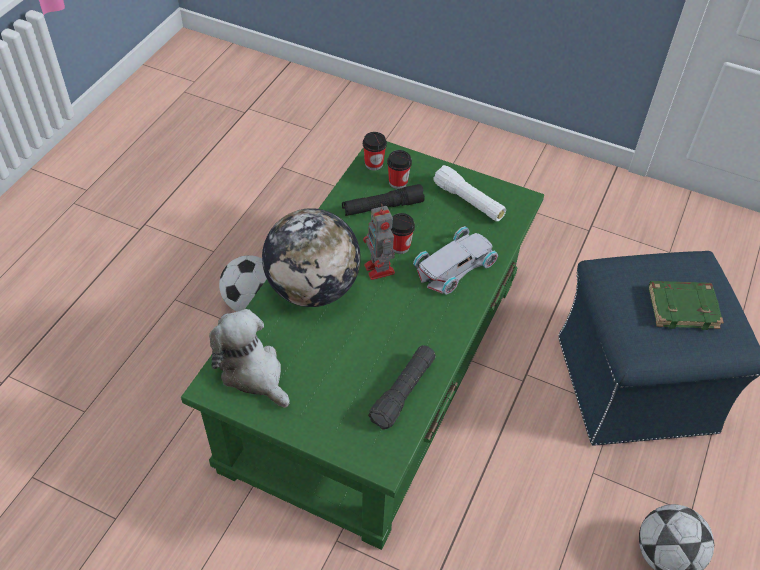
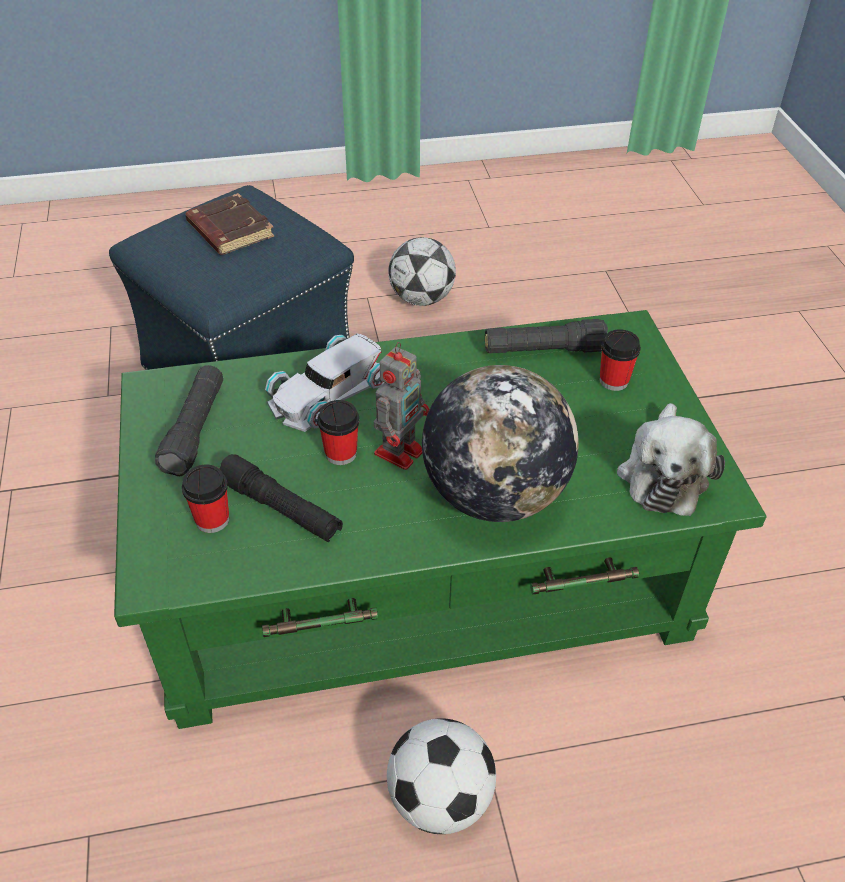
camera: 125 degrees left, 5 degrees down
cup [363,132,387,171] -> cup moved to [600,329,641,391]
white toy car [413,226,498,295] -> white toy car turned 60 degrees counterclockwise [265,334,384,432]
white flashlight [433,165,506,221] -> black flashlight [155,365,223,476]
green book [649,281,724,330] -> brown book [185,193,274,255]

